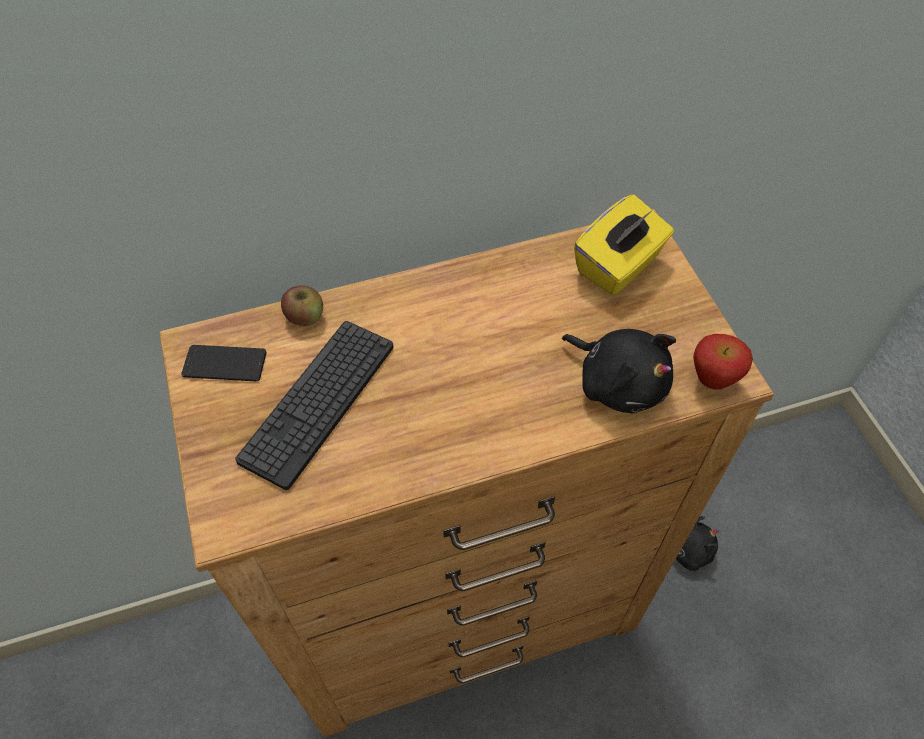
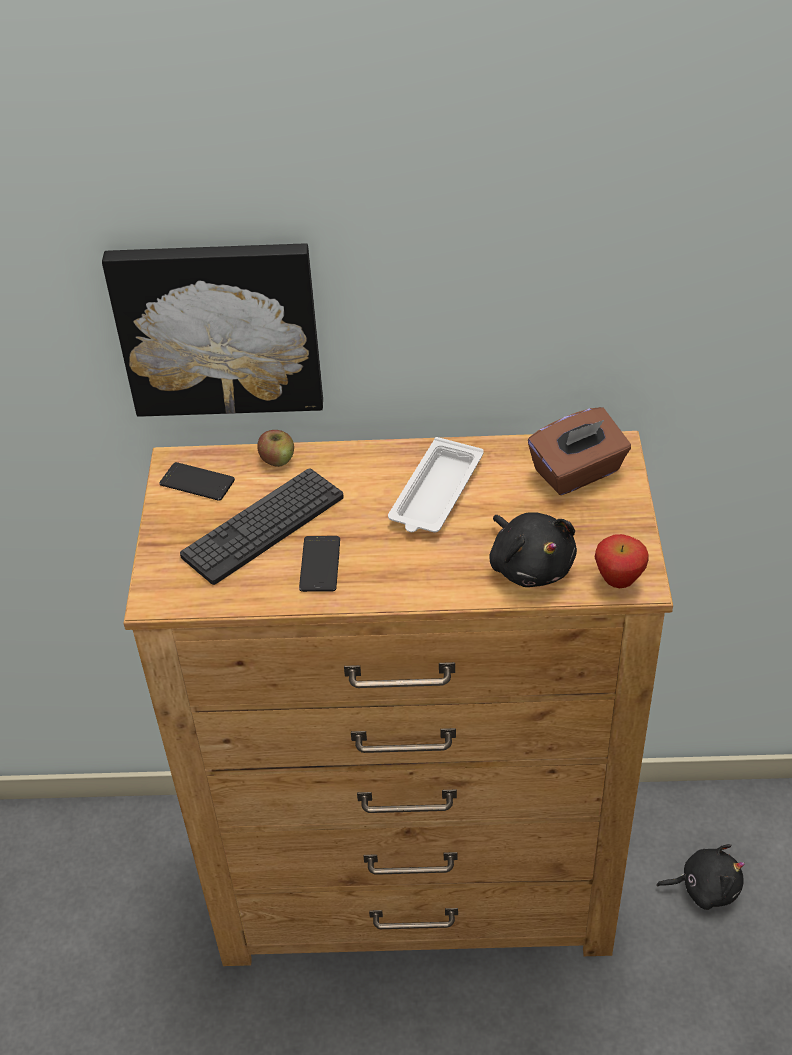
camera: 20 degrees right, 10 degrees down
yellow tissue box [574,195,674,295] -> brown tissue box [528,407,631,495]
none -> picture [102,244,323,417]
none -> phone [299,536,340,592]
none -> white tray [388,437,484,532]

